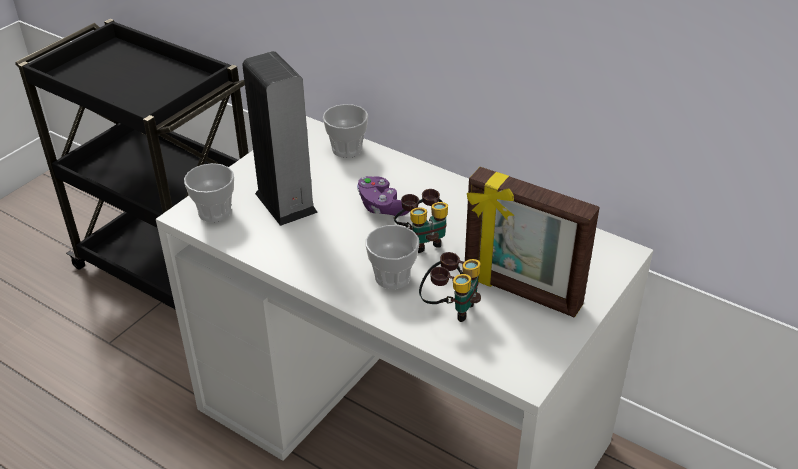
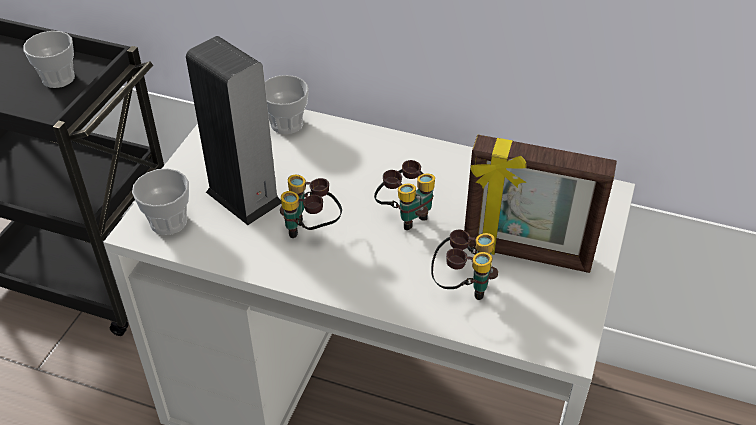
camera: 15 degrees left, 5 degrees up
purple game controller [357,176,410,216] -> none
cup [366,225,419,289] -> cup moved to [23,31,75,88]
none -> binoculars [280,175,342,238]

